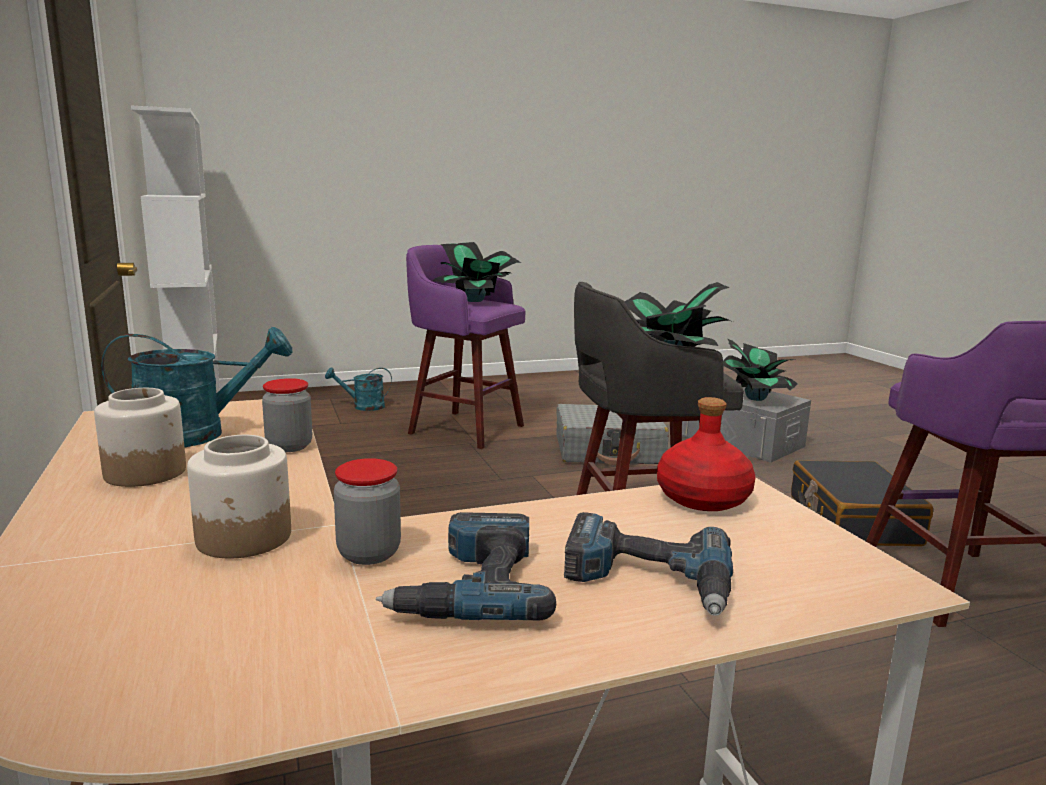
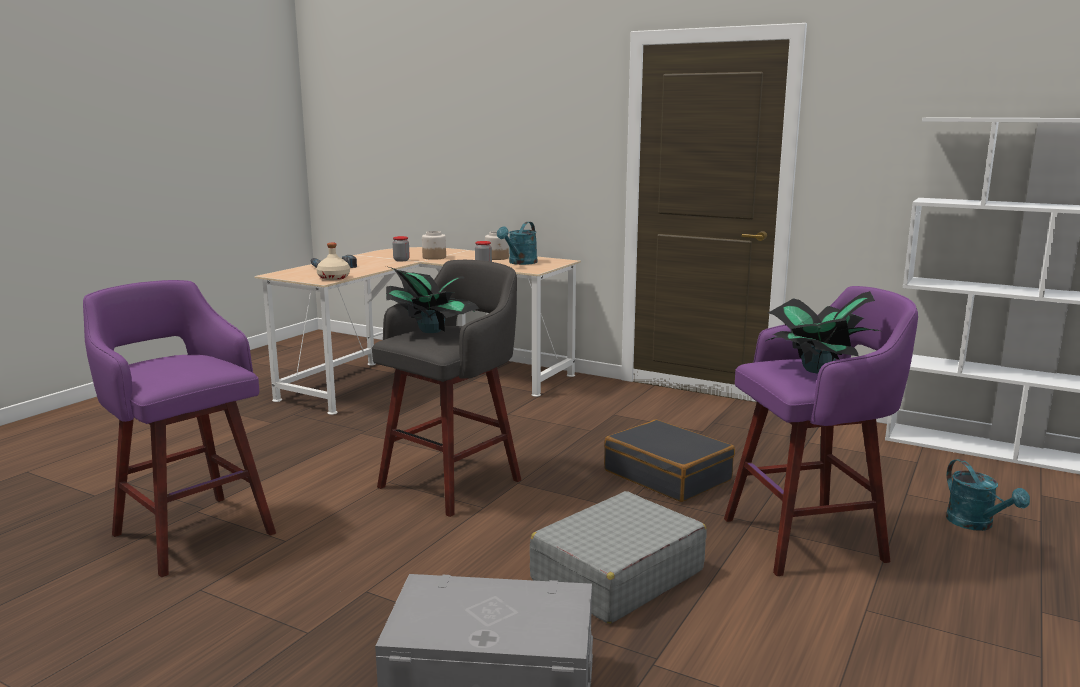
camera: 140 degrees right, 0 degrees up
turquoise watering can [325,368,392,411] -> turquoise watering can turned 120 degrees clockwise [946,459,1030,531]
power drill [376,512,556,620] -> none
red bottle [657,397,755,511] -> beige bottle [317,243,350,280]
potted plant [723,339,797,401] -> none
black suitcase [791,460,933,546] -> black suitcase moved to [604,420,735,502]

